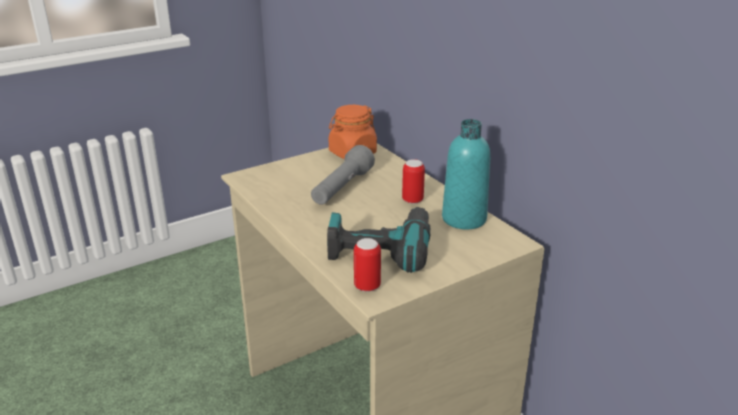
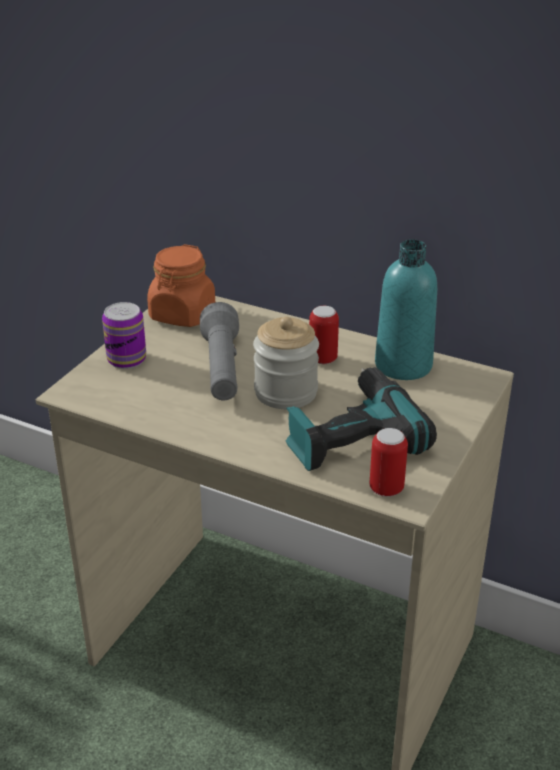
camera: 30 degrees left, 5 degrees up
none -> can [102,302,146,369]
none -> jar [253,316,319,409]

